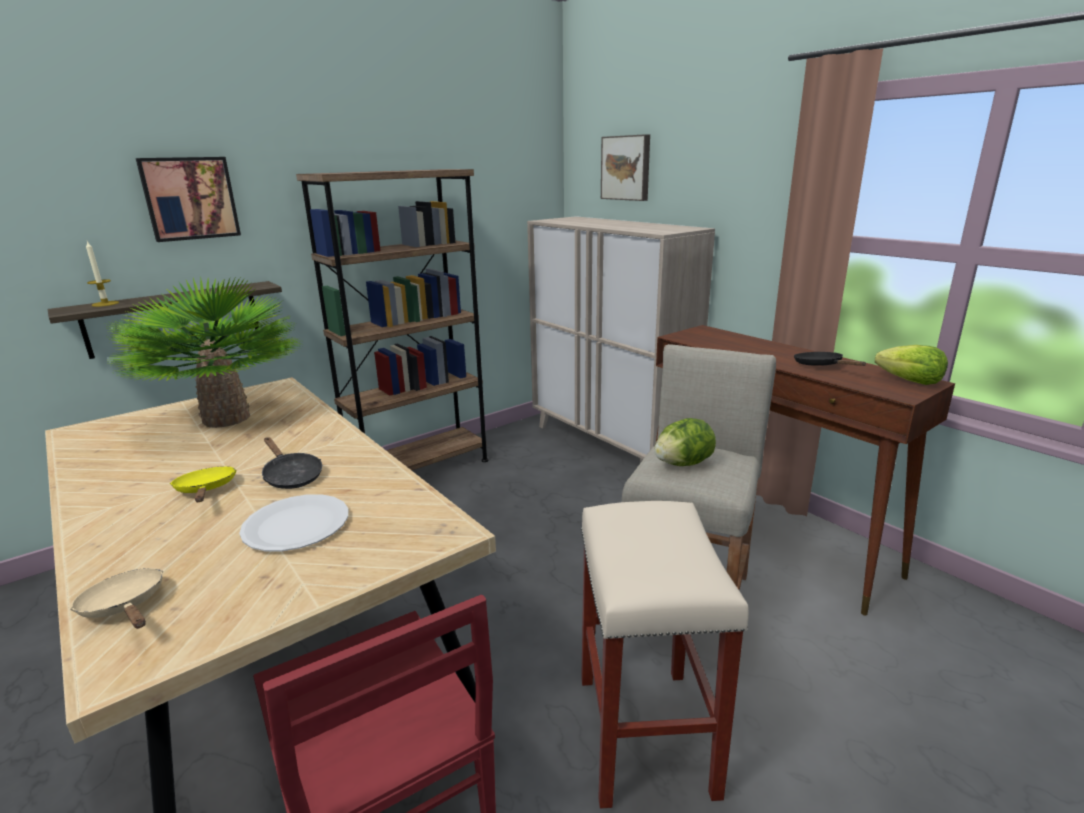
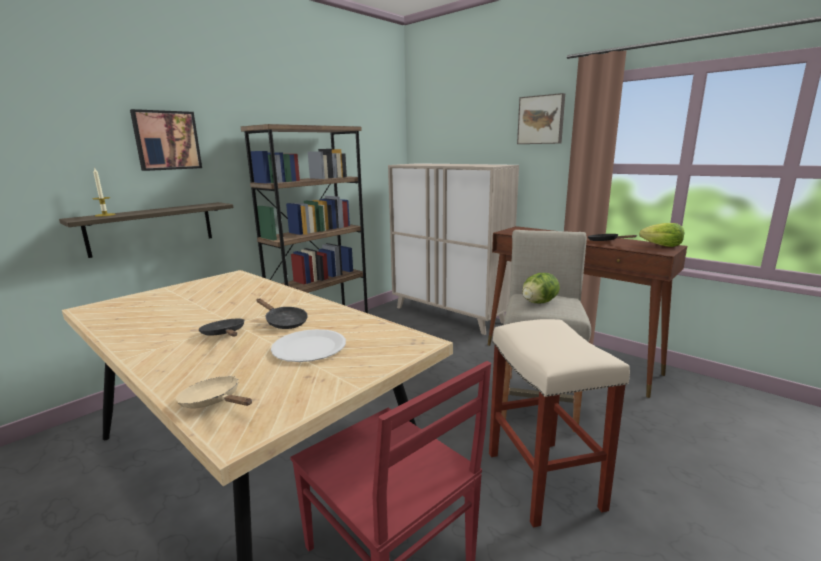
camera: 10 degrees left, 5 degrees down
potted plant [104,276,303,428] -> none
yellow frying pan [170,466,236,502] -> black frying pan [199,319,245,337]
picture [601,134,650,201] -> picture moved to [517,93,565,144]

